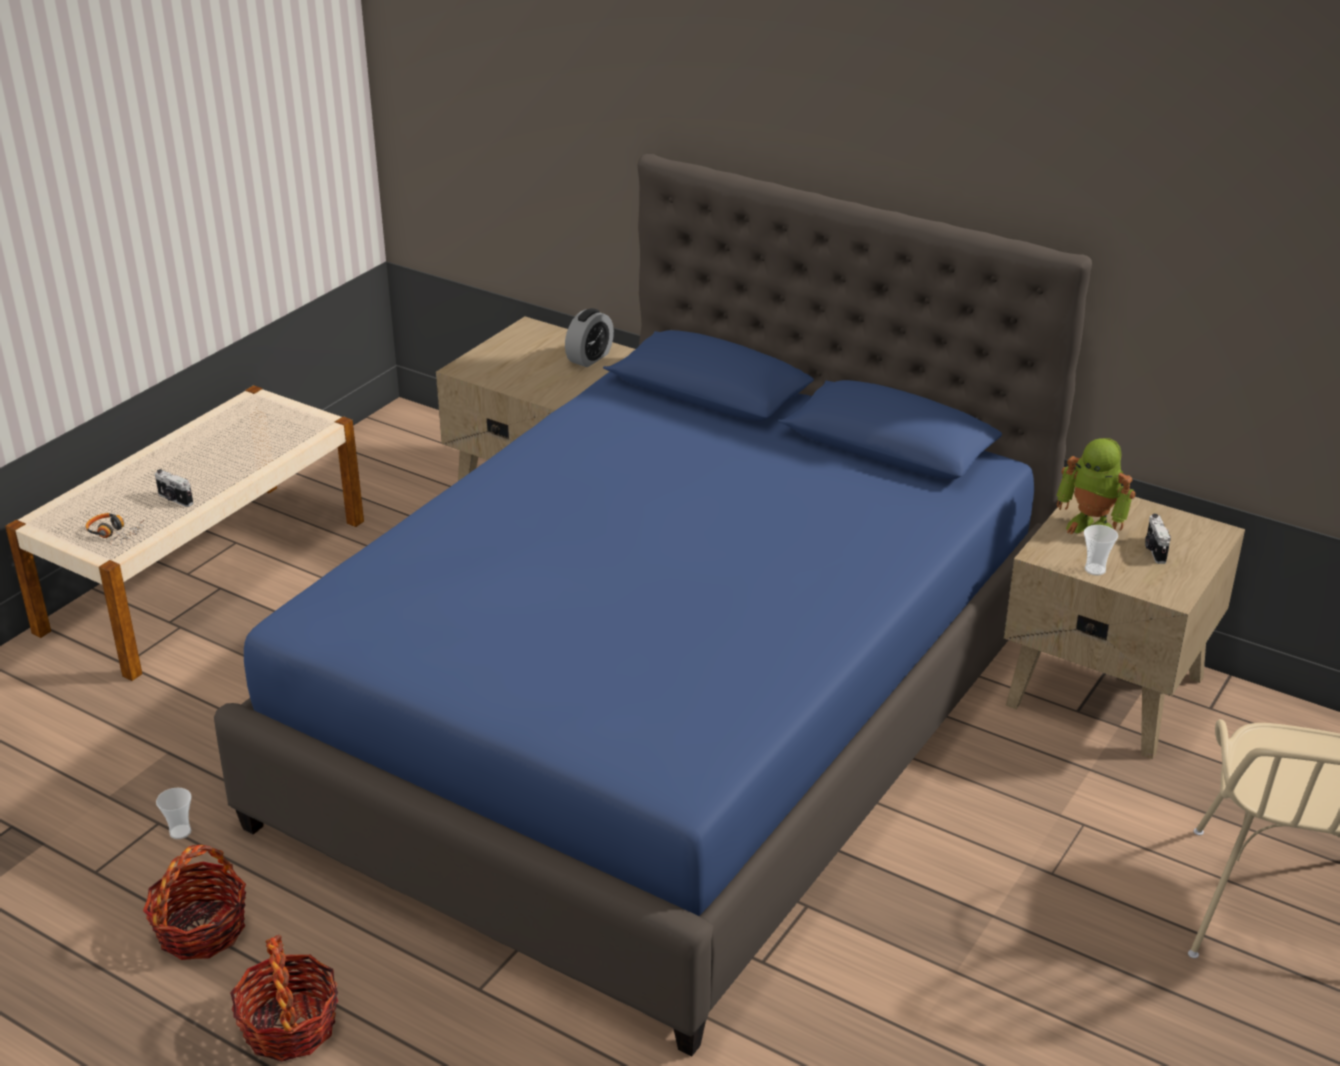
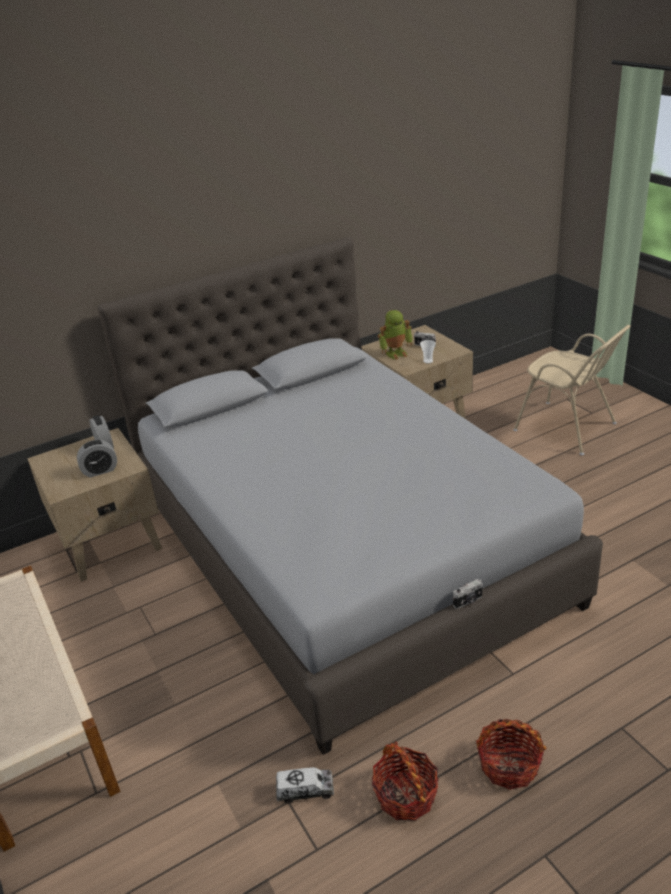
camera: 60 degrees left, 0 degrees up
headphones [86,513,145,546] -> none
camera [155,469,193,507] -> camera moved to [453,579,483,609]
cup [156,788,192,839] -> toy truck [276,767,334,803]
blue bed [214,154,1092,1056] -> grey bed [98,237,603,755]
none -> alarm clock [77,440,117,477]

